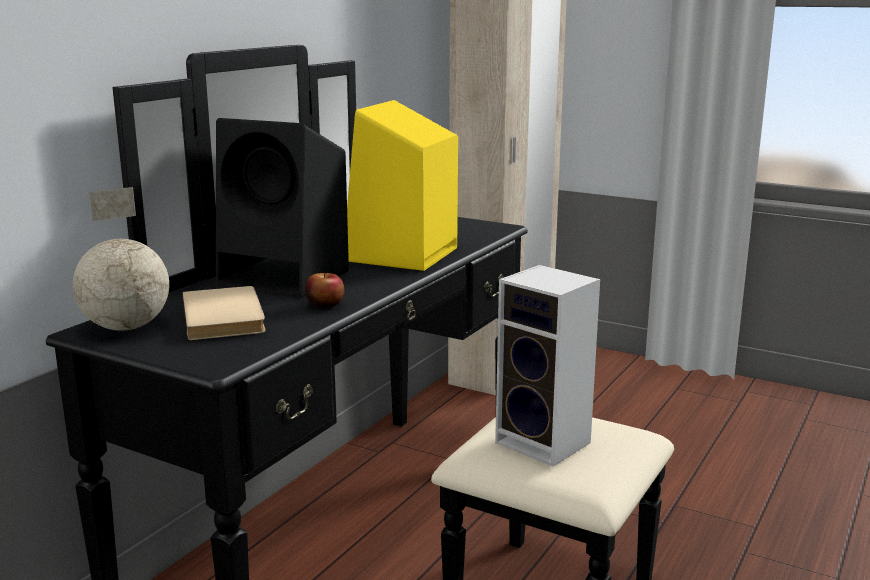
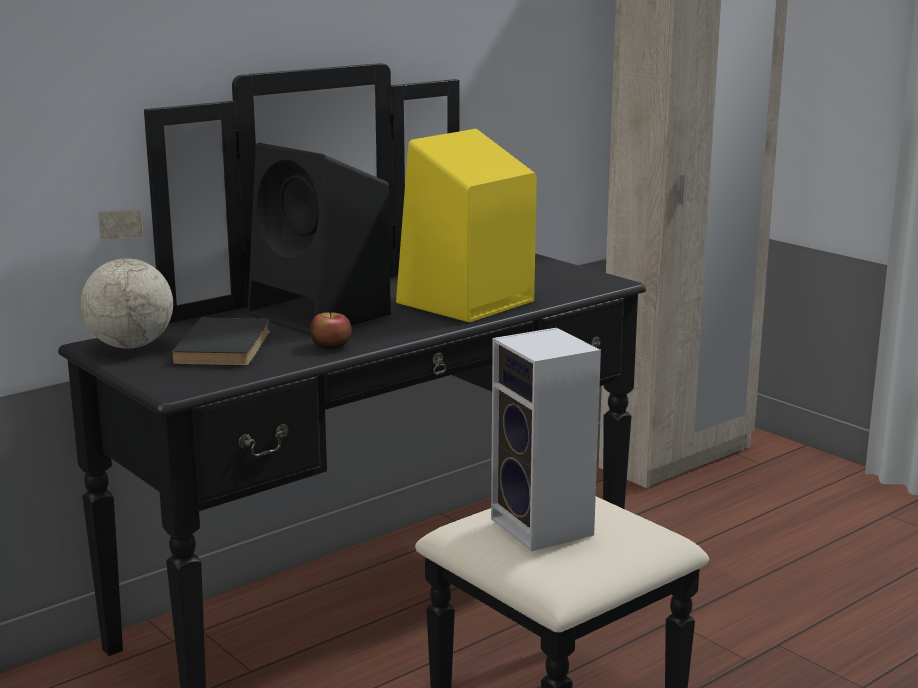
camera: 20 degrees right, 0 degrees up
beige book [183,286,266,340] -> black book [171,318,270,366]

